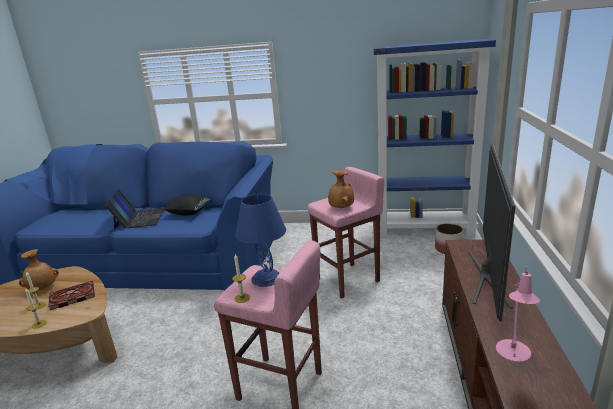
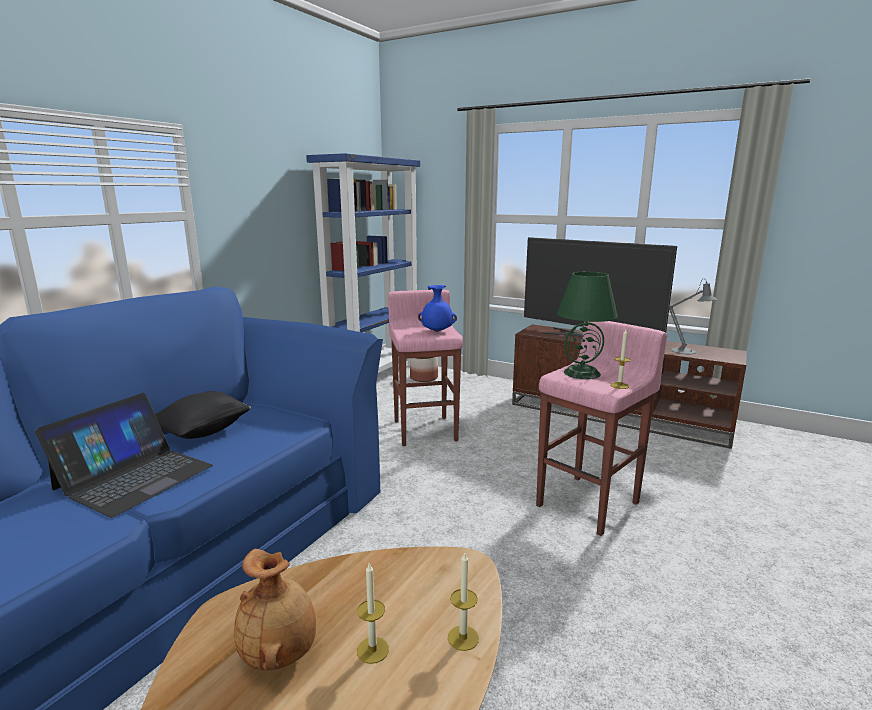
camera: 70 degrees left, 5 degrees down
book [49,281,95,310] -> none
laptop [105,189,165,230] -> laptop turned 105 degrees clockwise [35,393,213,518]
blue table lamp [235,194,286,287] -> green table lamp [557,272,618,379]
brown vase [328,170,354,208] -> blue vase [418,285,457,332]
pink table lamp [496,266,540,362] -> grey table lamp [669,279,717,354]

